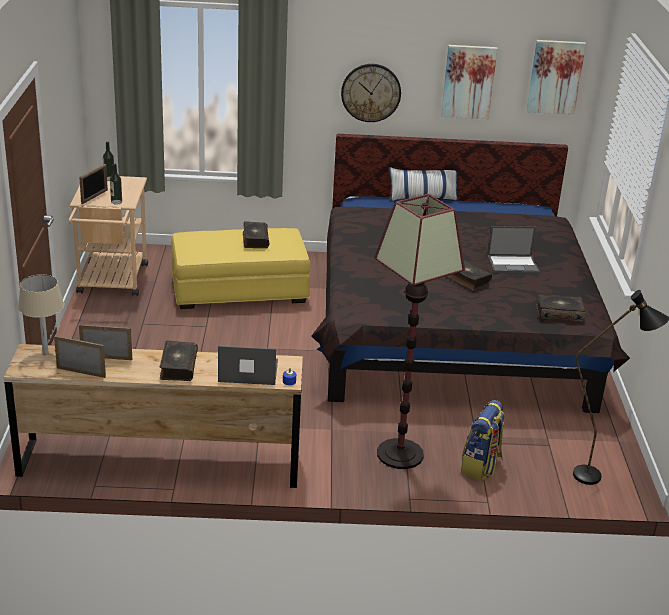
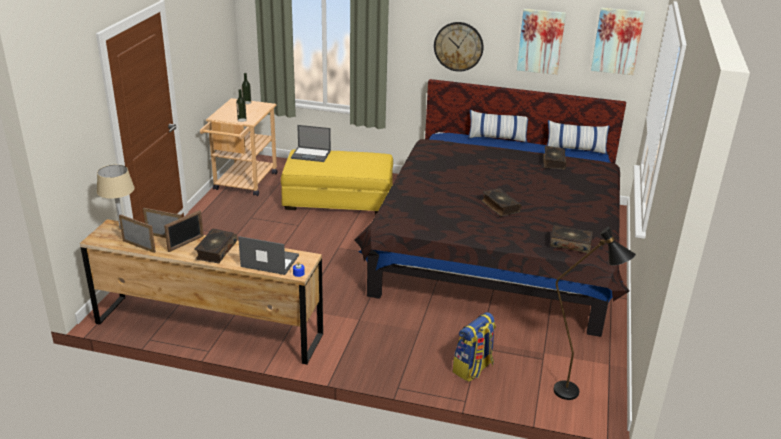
camera: 15 degrees right, 0 degrees up
picture frame [79,164,108,204] -> picture frame moved to [164,210,204,252]
book [243,221,269,248] -> book moved to [543,146,566,170]
floor lamp [374,194,465,469] -> none
laptop [487,226,539,273] -> laptop moved to [291,125,331,162]
none -> pillow [547,120,610,155]

